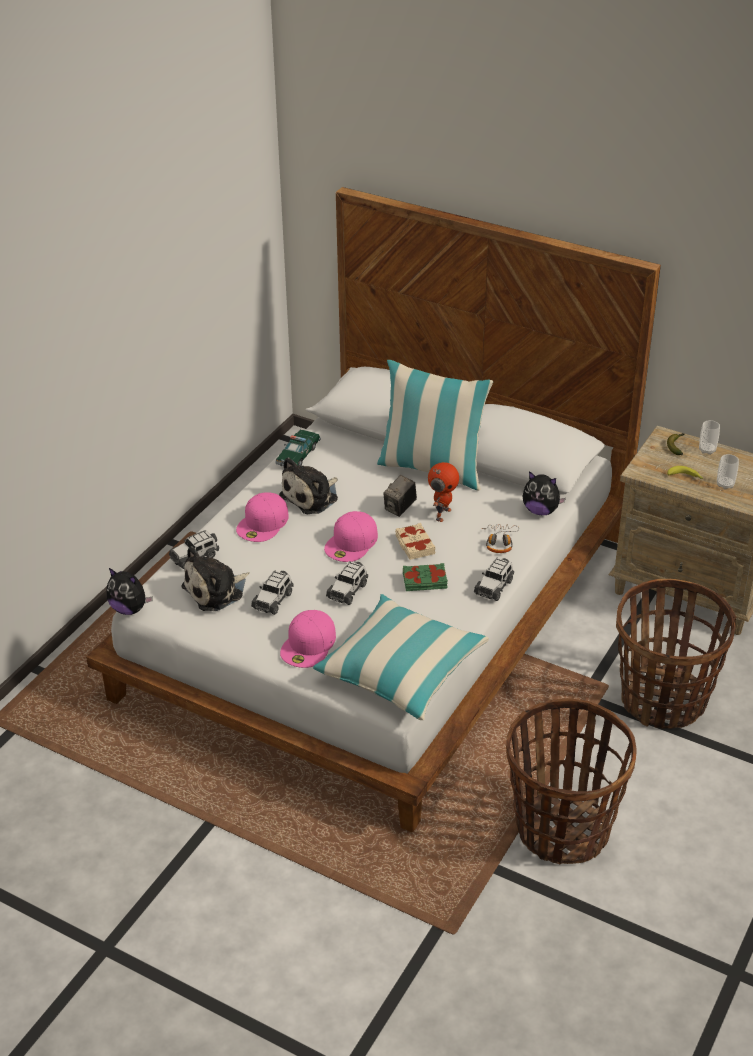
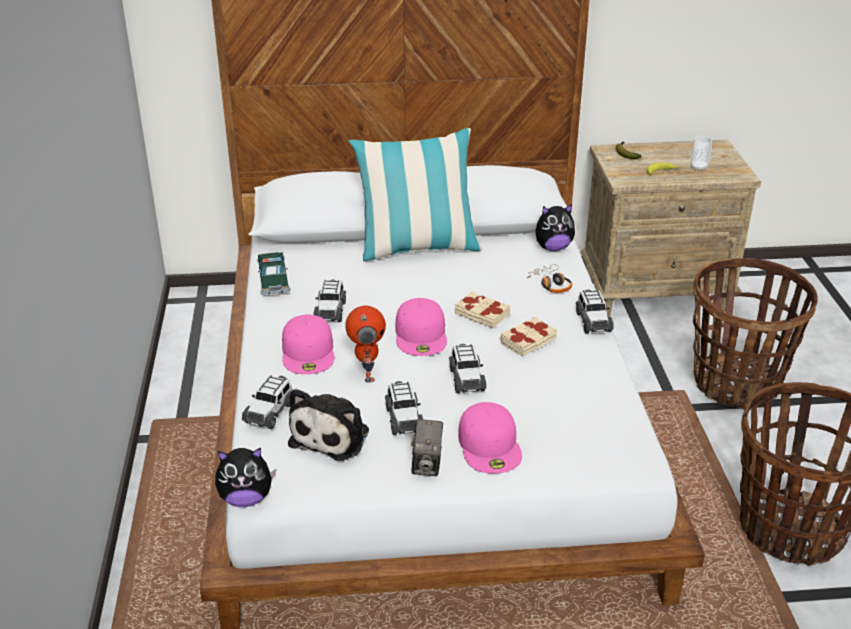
camera: 35 degrees left, 5 degrees down
plush toy [279,457,338,514] -> toy car [314,280,346,322]
pillow [313,594,489,720] -> none
camera [383,475,417,517] -> camera moved to [411,419,443,476]
green book [403,563,448,591] -> beige book [501,316,558,356]
toy robot [428,462,459,522] -> toy robot moved to [345,306,386,383]
cup [699,420,720,455] -> none

